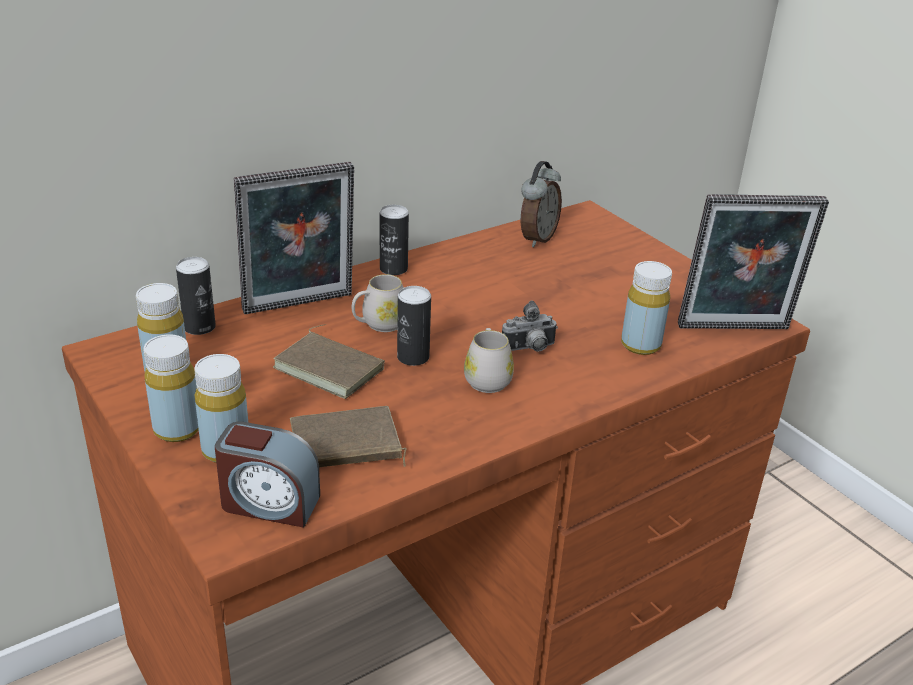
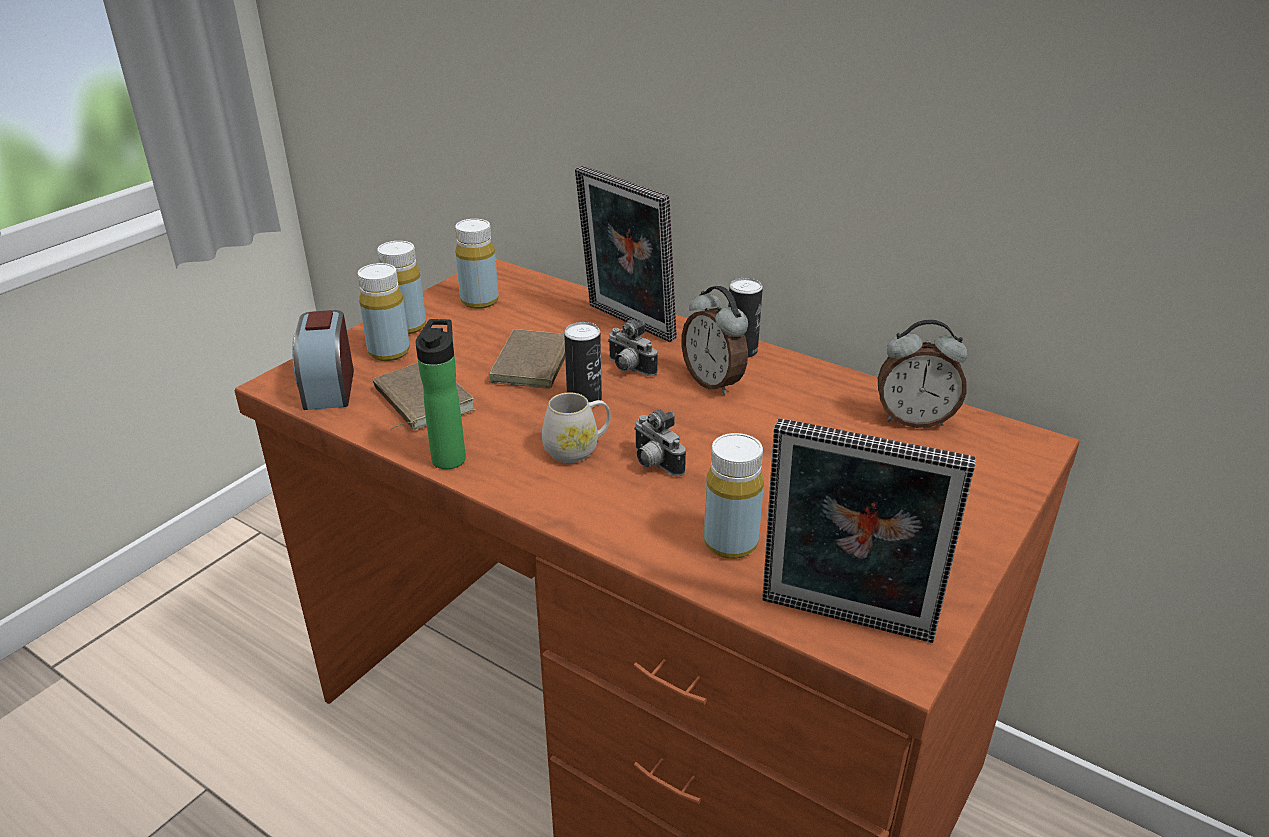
camera: 70 degrees right, 0 degrees up
can [176,257,216,335] -> none
white mug [352,274,404,332] -> camera [608,319,658,376]
picture frame [678,194,829,329] -> picture frame turned 45 degrees counterclockwise [762,418,976,643]
none -> bottle [415,319,466,469]
none -> alarm clock [681,286,748,395]

